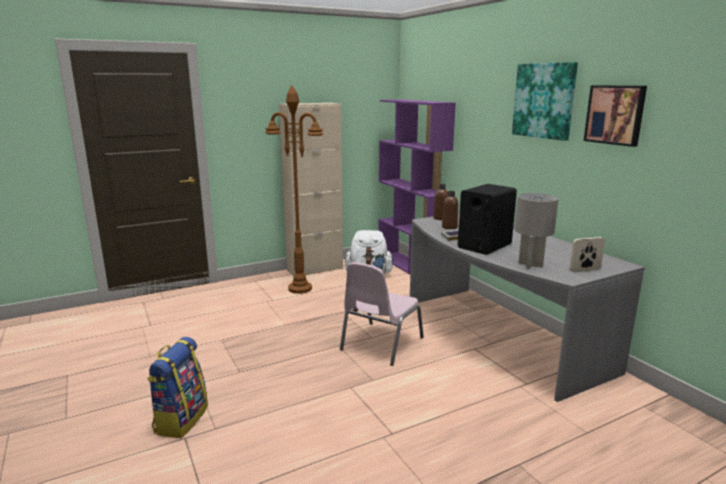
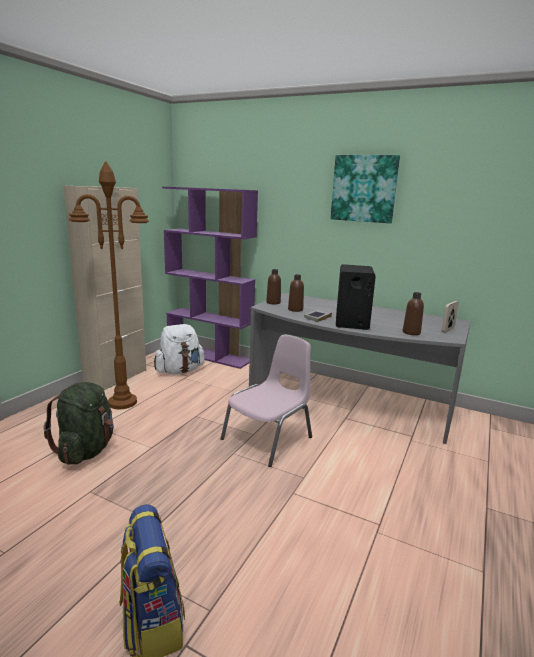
camera: 35 degrees left, 0 degrees up
pink chair [340,262,424,366] -> pink chair turned 135 degrees counterclockwise [221,335,312,467]
grey table lamp [515,193,559,269] -> brown bottle [403,292,424,335]
picture [584,85,647,147] -> none
none -> green backpack [43,382,114,465]

